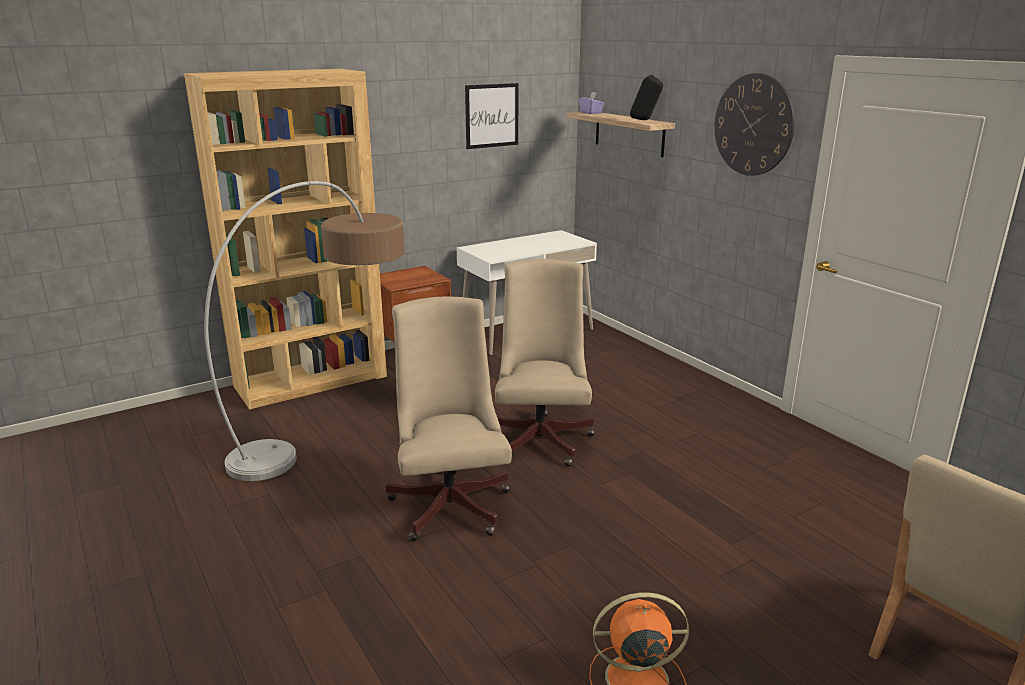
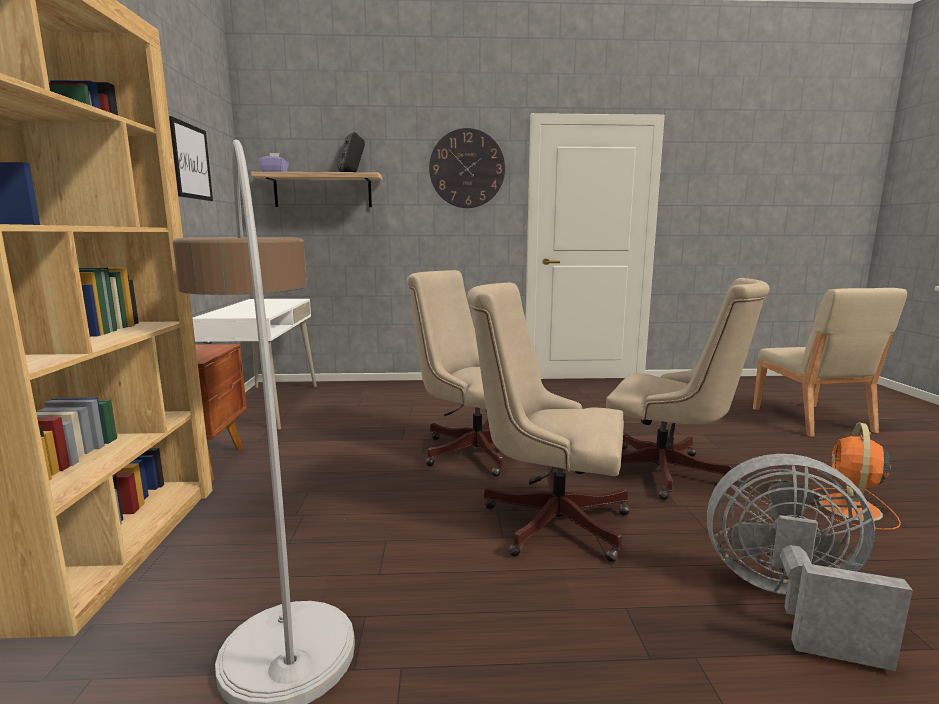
camera: 60 degrees left, 10 degrees down
none -> beige office chair [606,278,770,500]
none -> grey fan [707,454,913,671]

